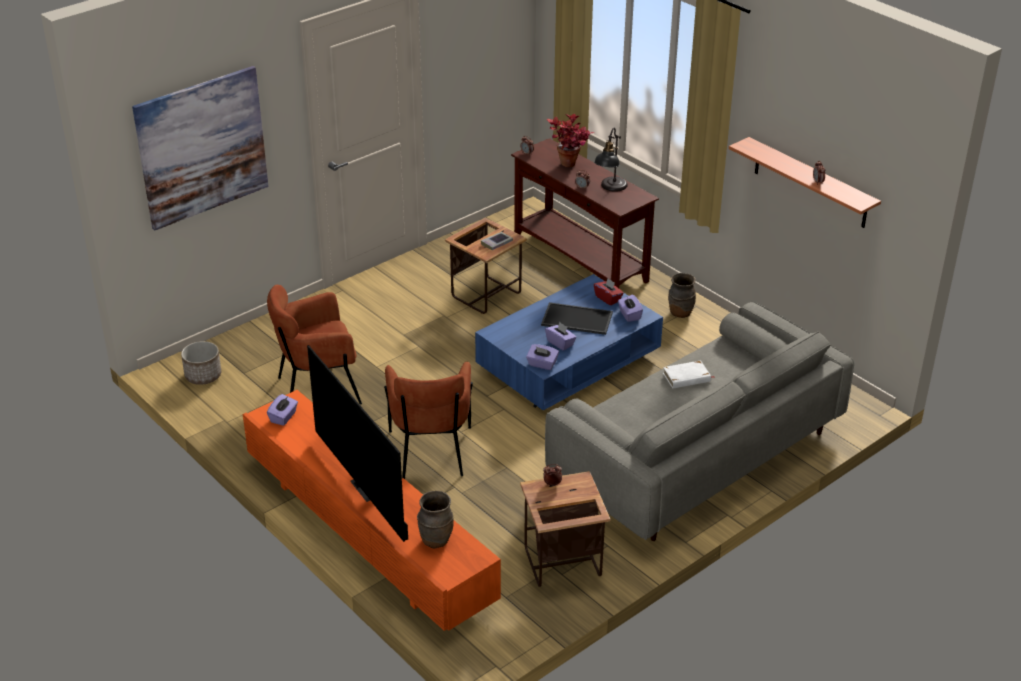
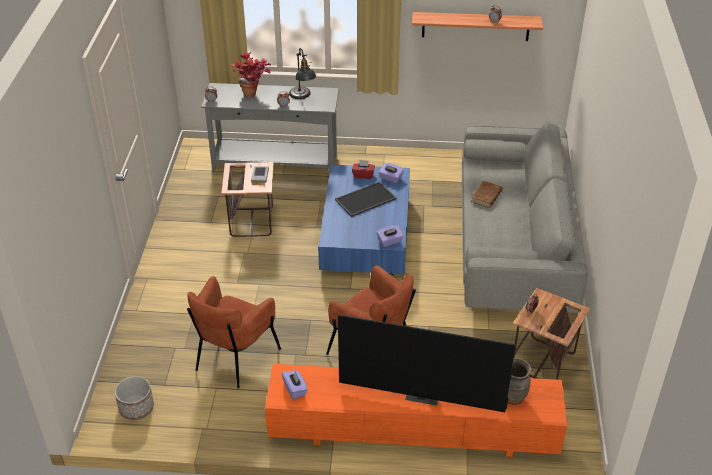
camera: 45 degrees left, 5 degrees up
picture [132,66,268,231] -> none
brown console table [511,138,659,288] -> grey console table [201,83,339,173]
purple tissue box [545,322,577,351] -> none
white book [663,360,715,389] -> brown book [471,181,502,208]
brown vase [668,273,696,318] -> none

